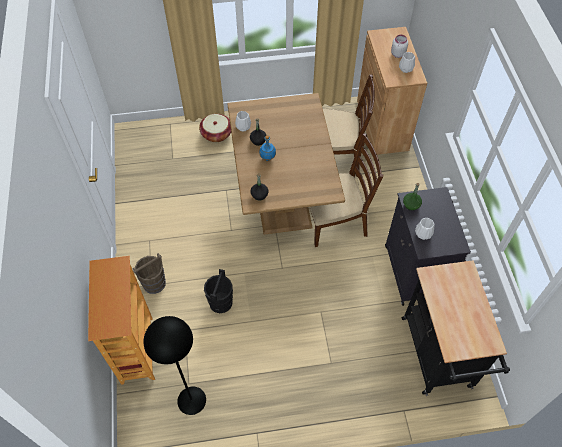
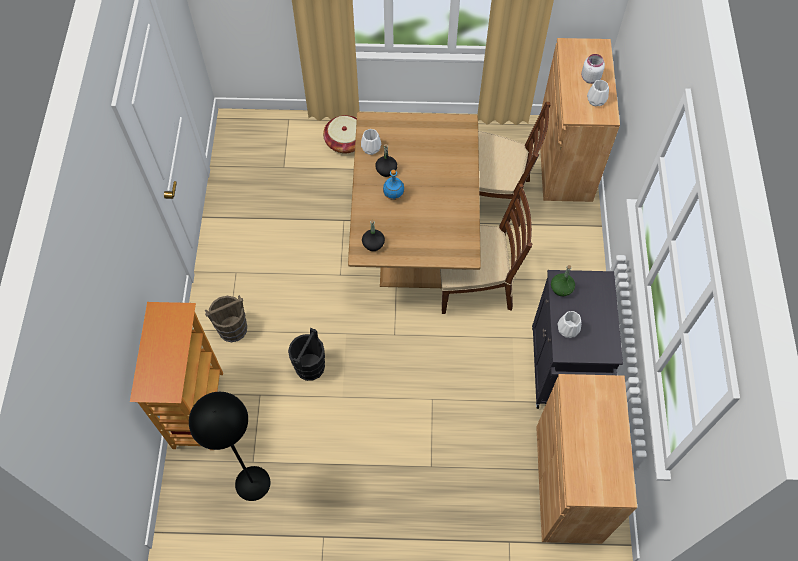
camera: 10 degrees right, 5 degrees up
black cart [402,260,510,396] -> brown cabinet [536,374,637,544]

